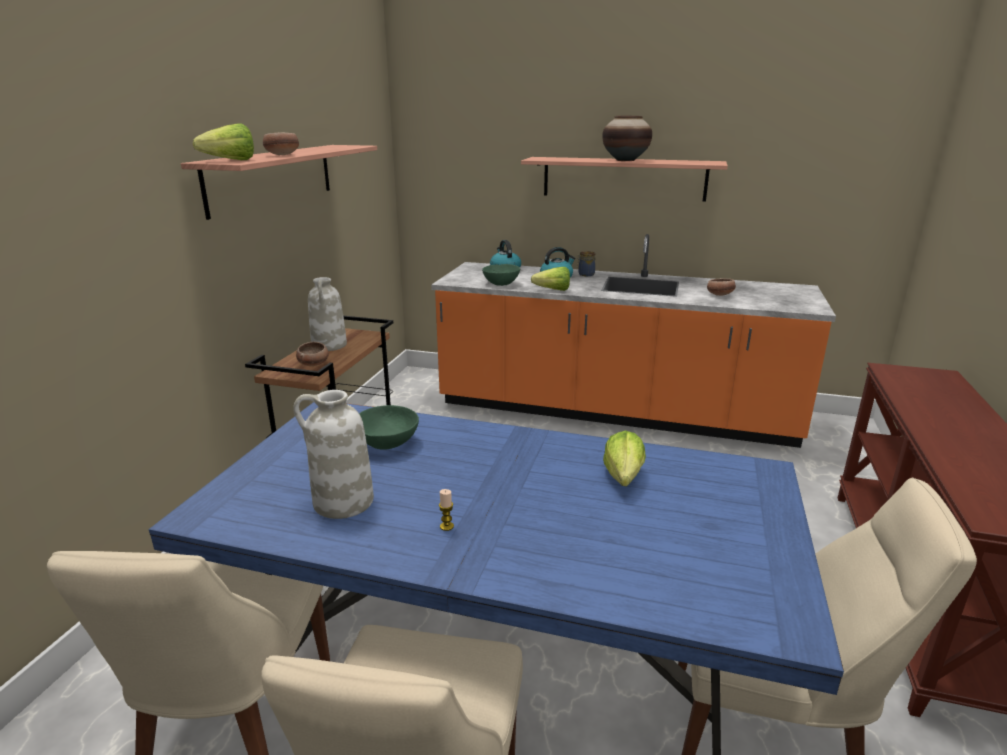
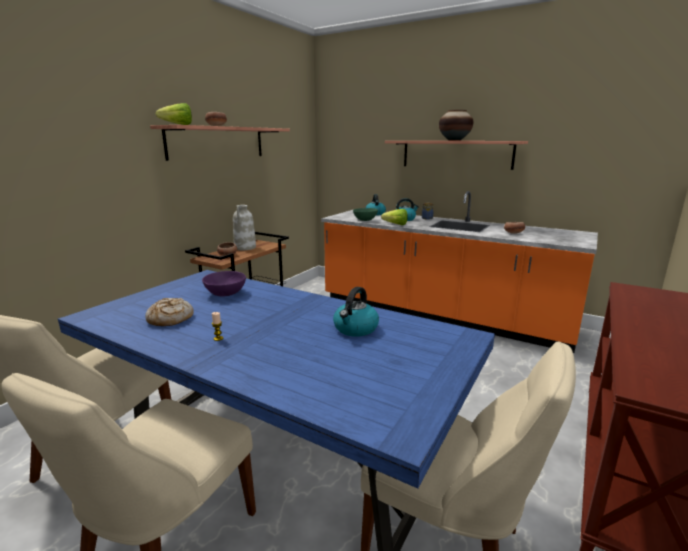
camera: 15 degrees right, 5 degrees down
white vase [293,390,374,519] -> bread [145,298,194,326]
green bowl [359,405,419,449] -> purple bowl [202,271,246,297]
lettuce [603,430,646,486] -> kettle [333,287,379,337]

